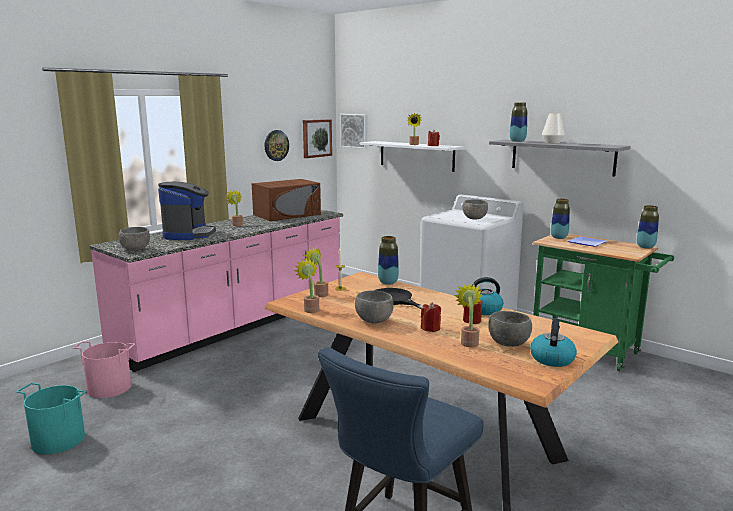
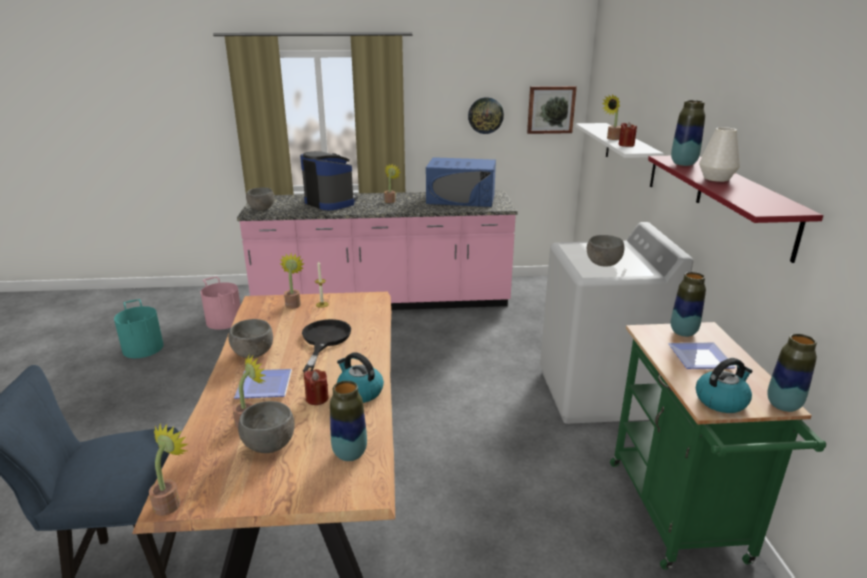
camera: 45 degrees right, 10 degrees up
coffee machine [158,182,216,240] -> coffee machine turned 90 degrees counterclockwise [300,151,358,210]
brown microwave [252,179,321,221] -> blue microwave [426,157,496,207]
potted plant [294,258,319,313] -> potted plant moved to [149,423,188,516]
picture [340,114,367,149] -> none
vase [378,236,399,285] -> vase moved to [330,381,367,461]
red candle [421,302,441,332] -> plate [234,369,292,399]
grey shelf [489,140,631,176] -> red shelf [648,156,823,263]
kettle [530,318,577,367] -> kettle moved to [696,358,753,413]

